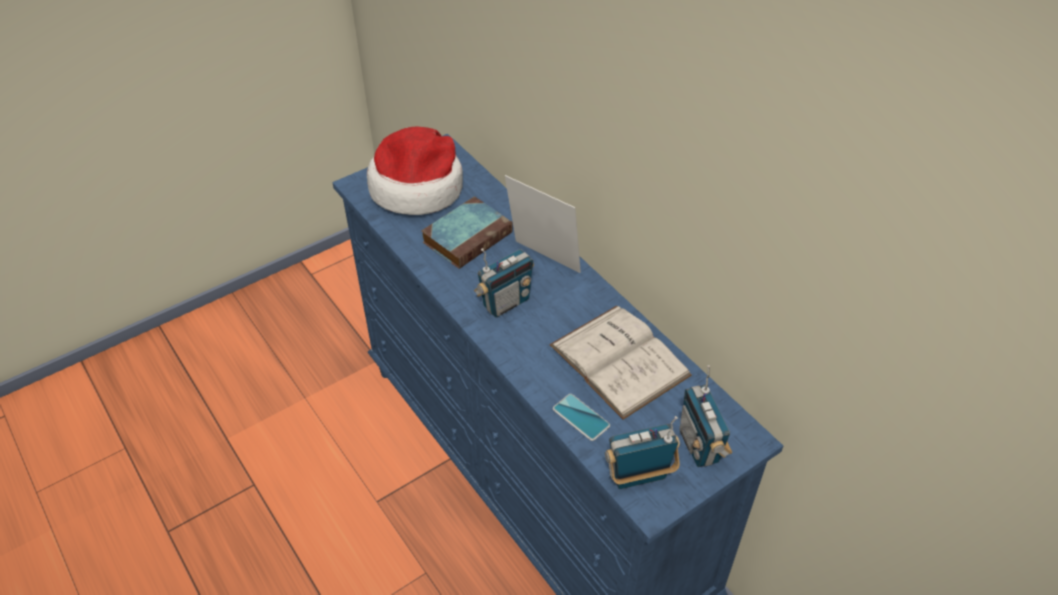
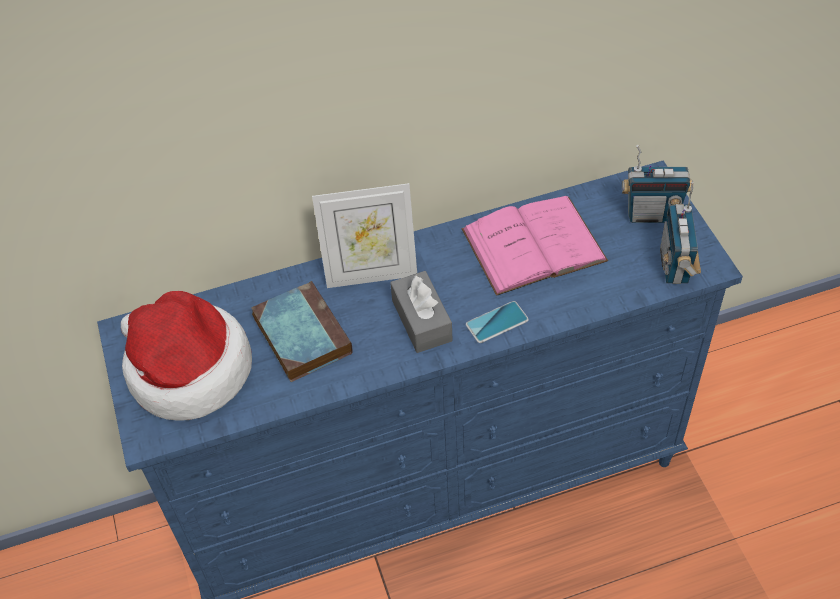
camera: 70 degrees left, 5 degrees up
radio [474,248,534,318] -> grey tissue box [390,271,453,353]
picture frame [505,175,581,273] -> picture frame turned 150 degrees counterclockwise [312,183,417,288]
white book [549,306,692,420] -> pink book [462,196,608,296]
phone [553,394,610,441] -> phone moved to [466,301,529,343]

